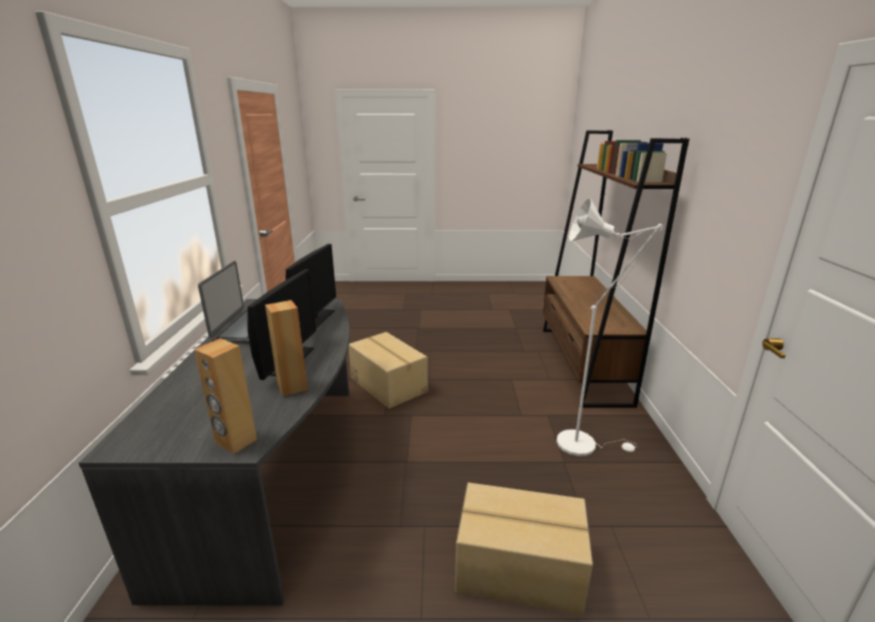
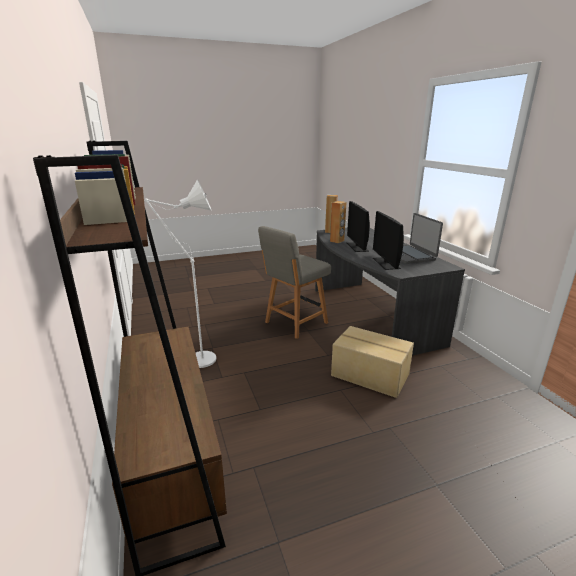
camera: 160 degrees right, 0 degrees up
cardboard box [455,483,593,616] -> none
none -> grey chair [258,226,331,339]

